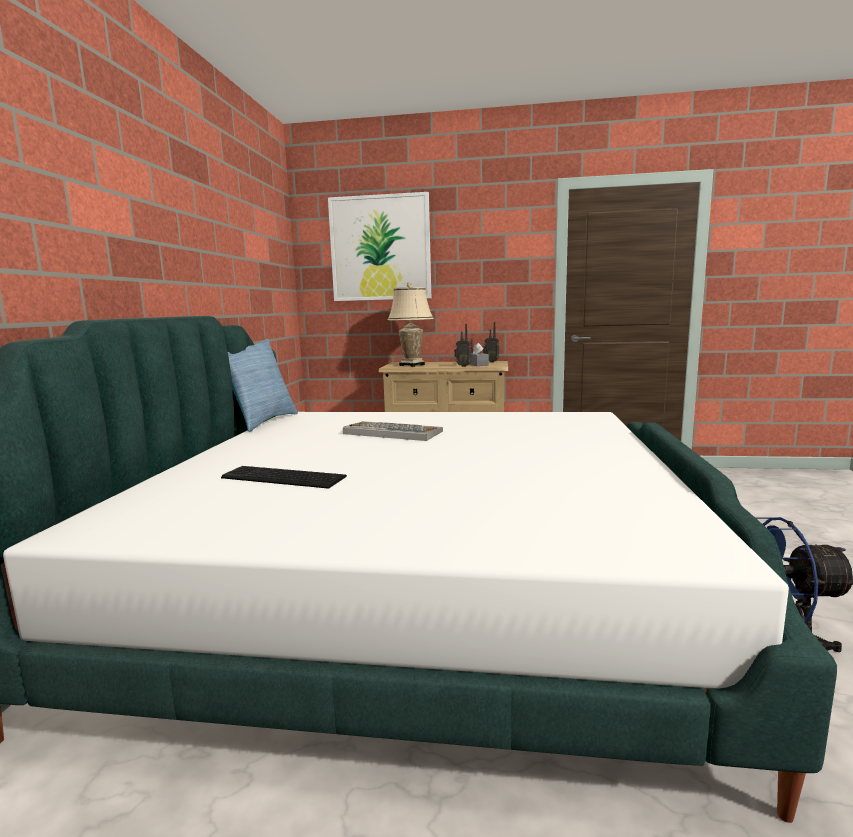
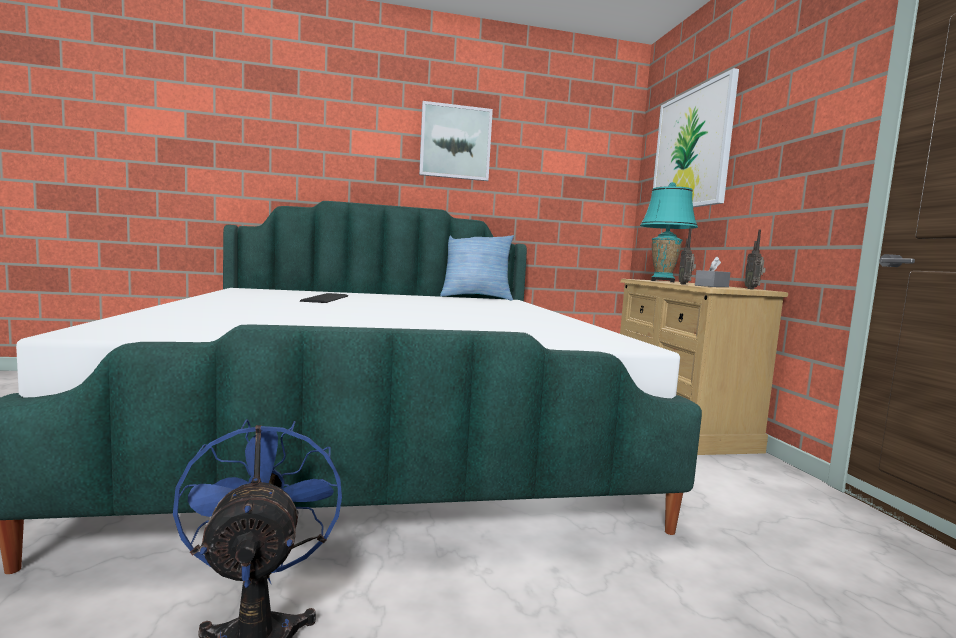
camera: 70 degrees right, 5 degrees down
keyboard [343,421,443,441] -> none
beige table lamp [388,282,434,367] -> turquoise table lamp [640,182,698,282]
none -> picture [419,101,493,181]

